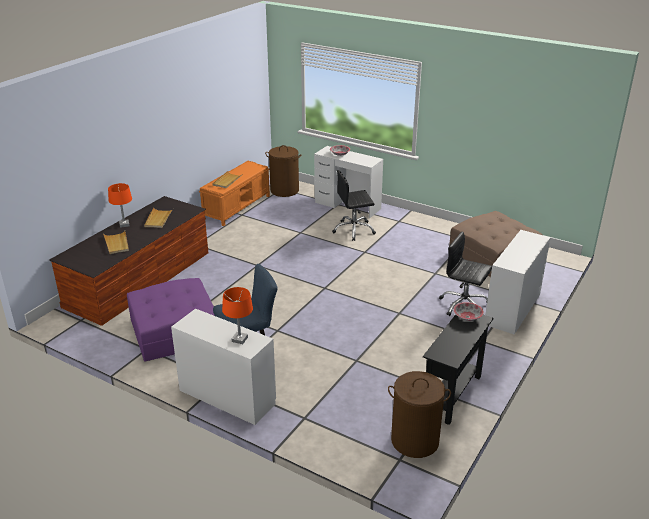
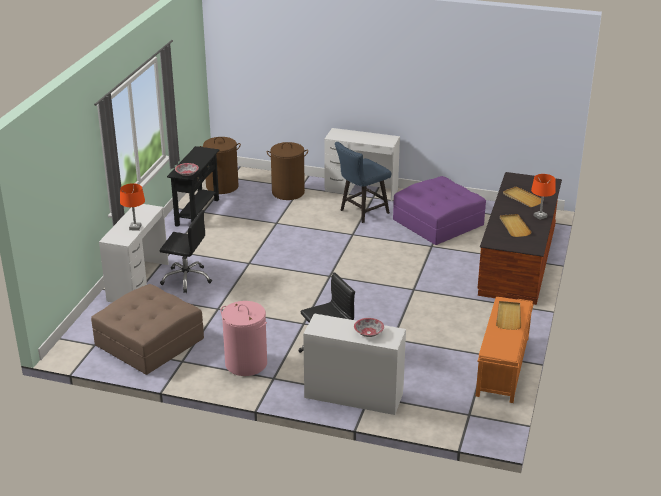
camera: 165 degrees right, 0 degrees up
orange table lamp [222,287,253,344] -> orange table lamp moved to [120,183,145,231]
brown laundry basket [265,145,301,197] -> brown laundry basket moved to [267,142,308,200]
none -> pink laundry basket [220,301,267,376]

